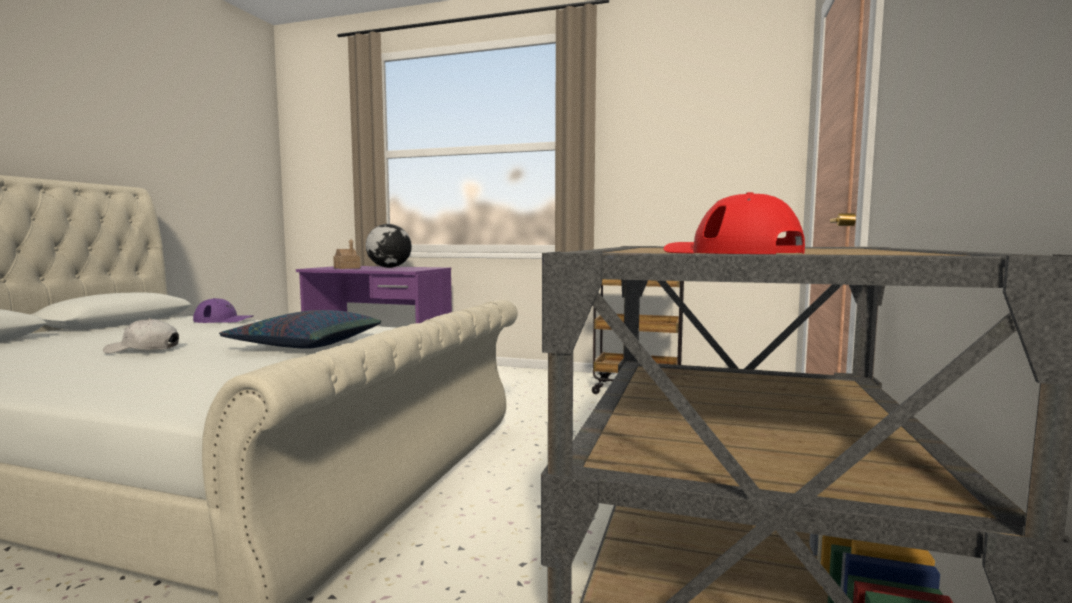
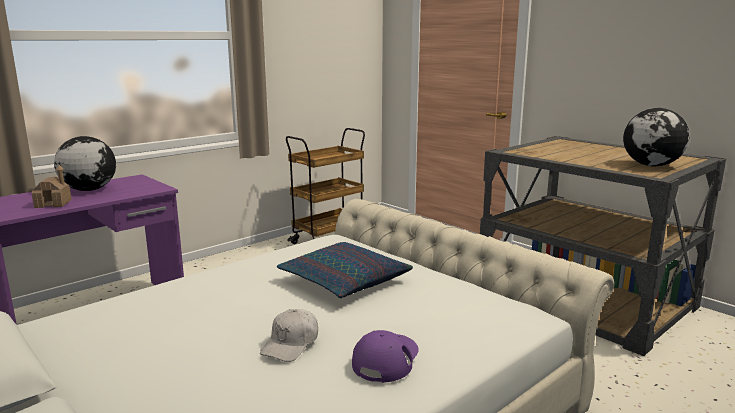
camera: 60 degrees left, 10 degrees up
purple cap [193,298,254,323] -> purple cap moved to [352,330,419,383]
red cap [663,192,805,254] -> globe [623,108,690,166]

